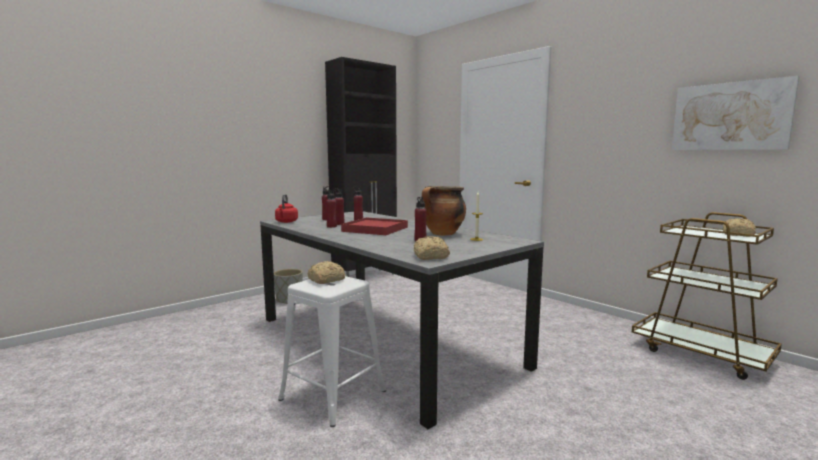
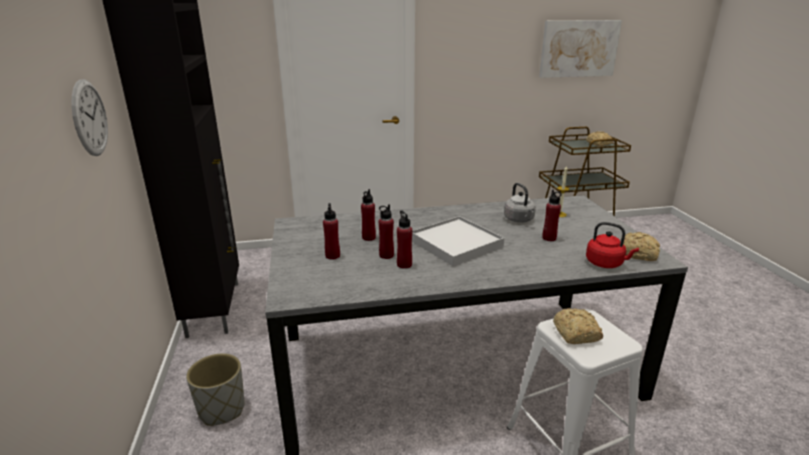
camera: 60 degrees left, 15 degrees up
red kettle [275,194,298,223] -> red kettle moved to [586,222,639,268]
red tray [341,218,408,235] -> white tray [412,216,505,266]
cooking pot [422,186,466,236] -> grey kettle [504,183,536,223]
none -> wall clock [71,79,108,156]

